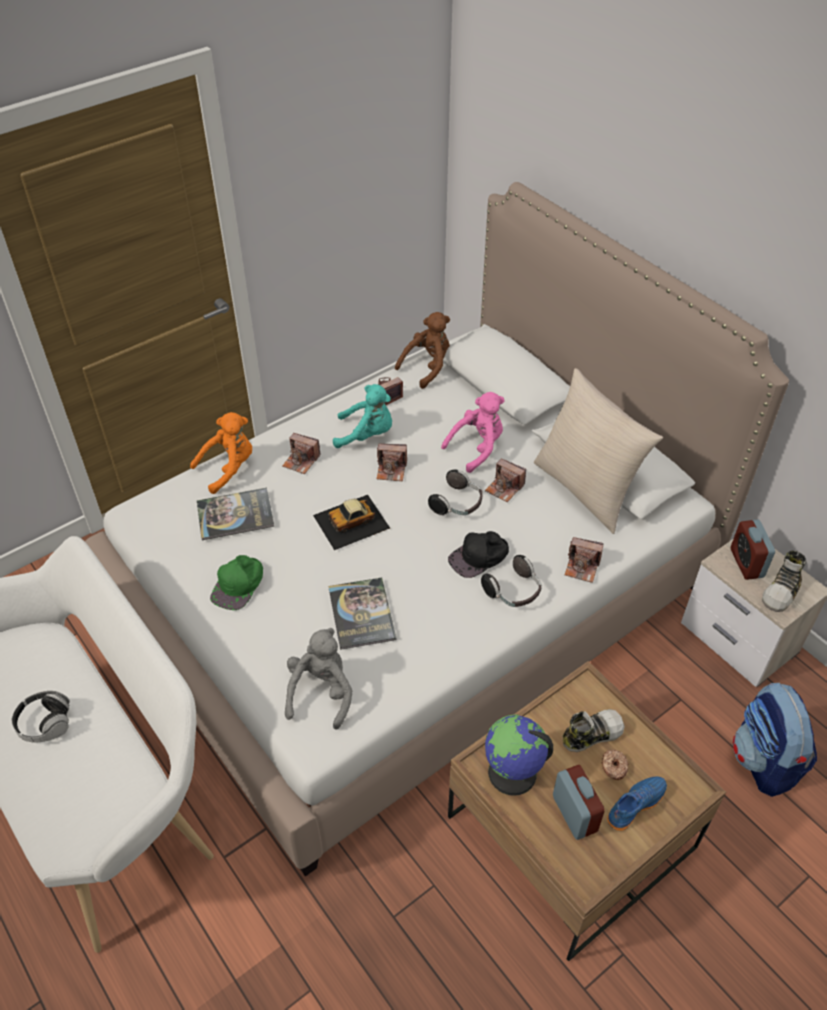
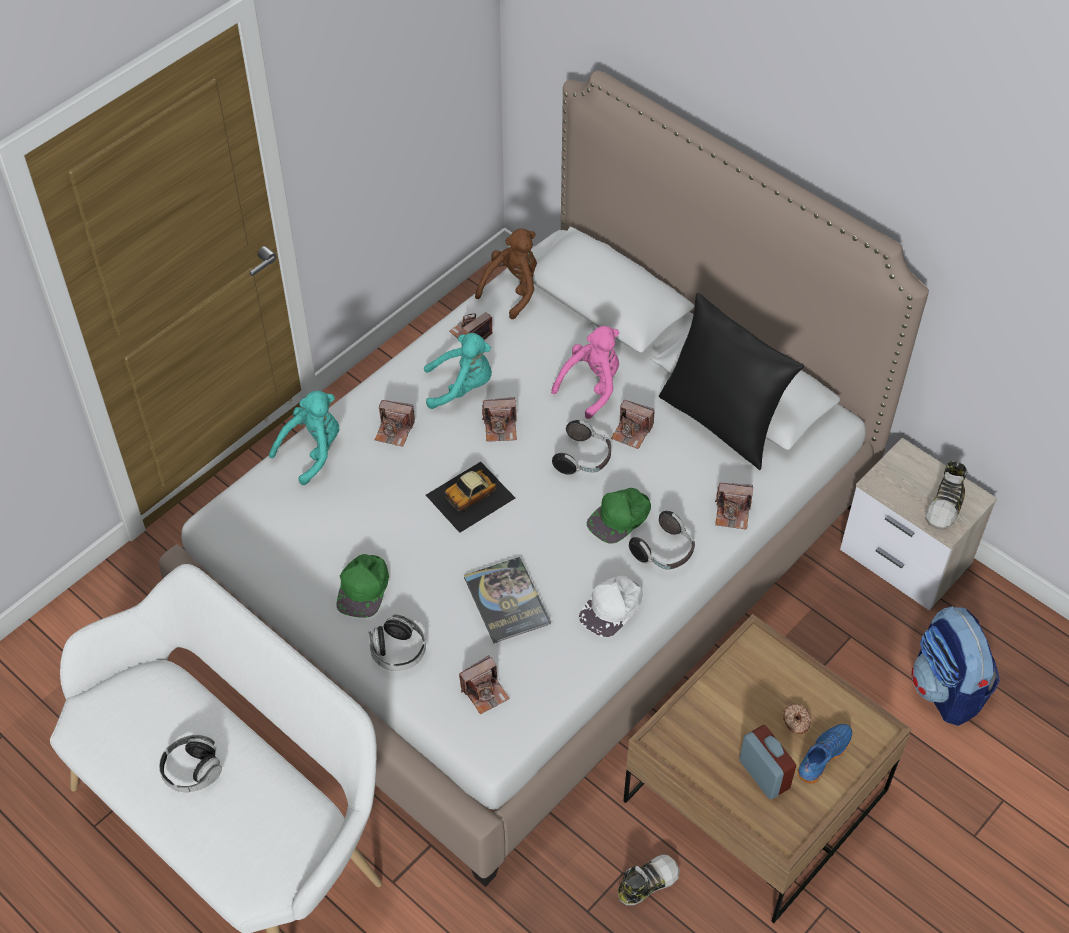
camera: 10 degrees left, 5 degrees up
orange plush toy [190,412,252,494] -> turquoise plush toy [269,391,339,485]
book [197,488,274,540] -> none
grey plush toy [285,628,352,730] -> camera [459,655,510,714]
black cap [448,531,509,578] -> green cap [587,488,651,544]
globe [485,715,553,796] -> none
beige pillow [534,368,663,534] -> black pillow [659,293,804,470]
shoe [563,709,625,752] -> shoe moved to [618,854,680,906]
alarm clock [731,519,775,580] -> none
none -> headphones [369,614,426,671]
none -> white cap [579,576,643,637]

